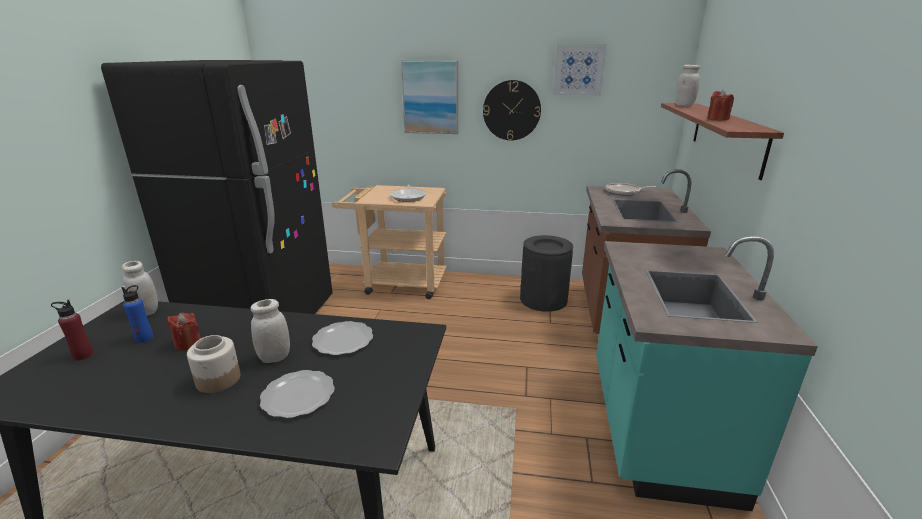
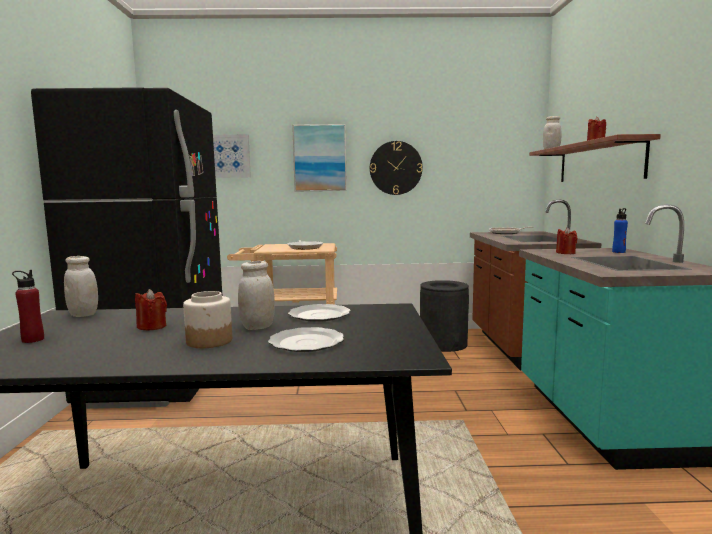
camera: 10 degrees left, 15 degrees down
blue bottle [122,285,153,343] -> blue bottle moved to [612,208,628,253]
picture [553,44,607,96] -> picture moved to [213,134,251,178]
none -> red candle [556,227,578,254]

